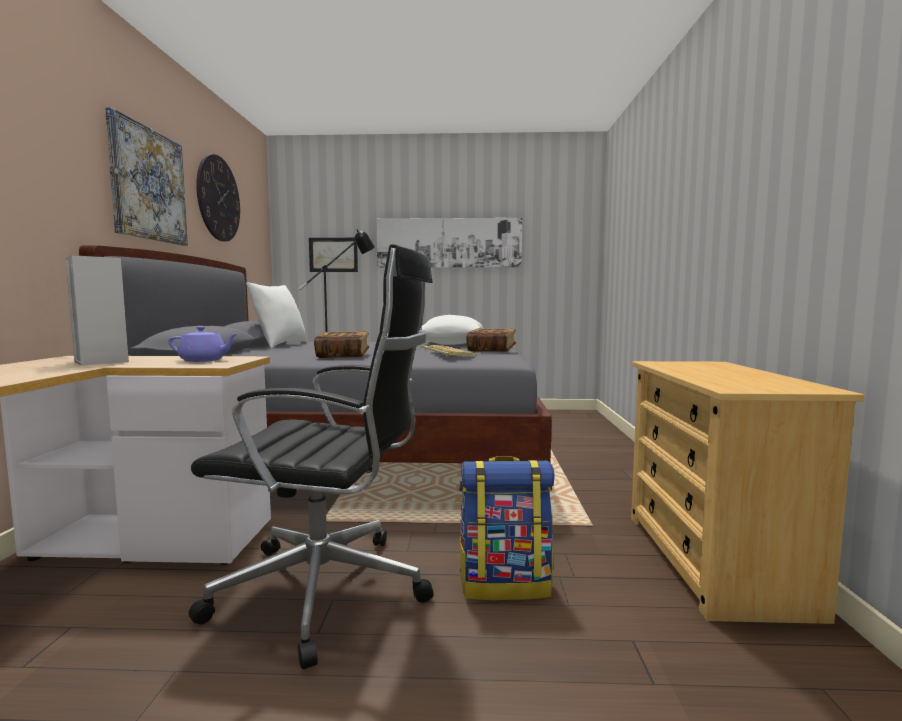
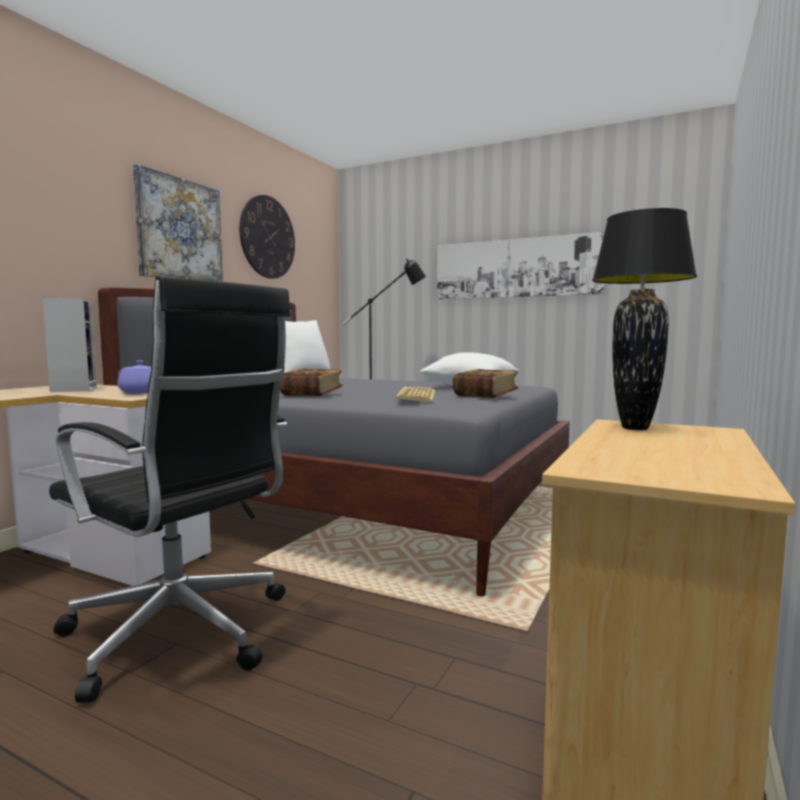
camera: 25 degrees right, 0 degrees up
picture [309,238,358,272] -> none
backpack [459,456,554,600] -> none
none -> black table lamp [592,208,697,430]

